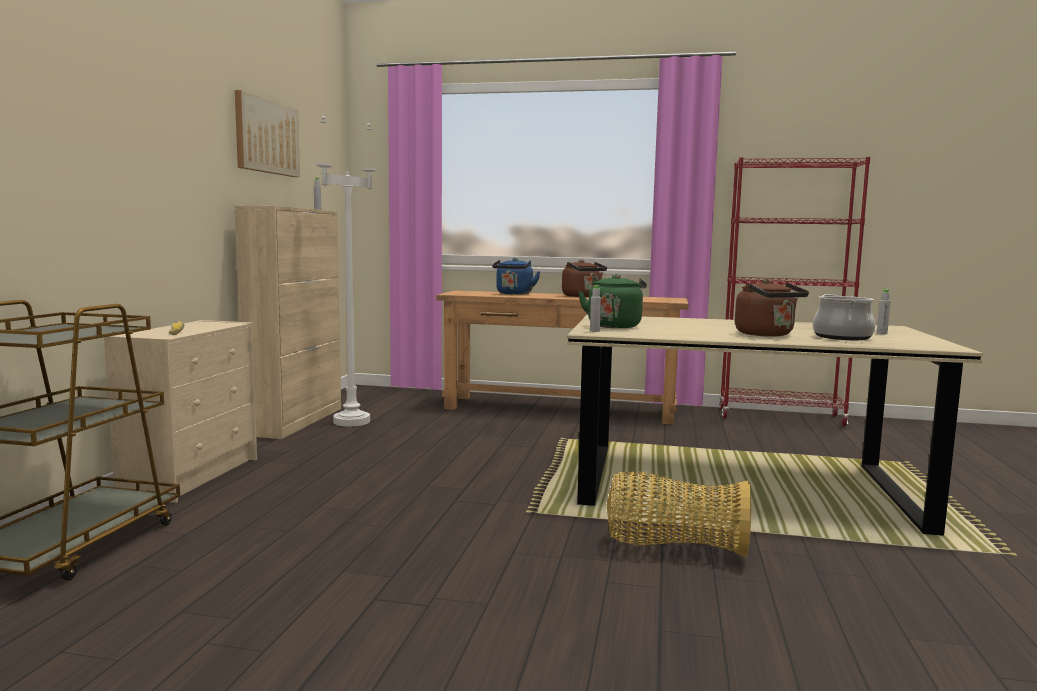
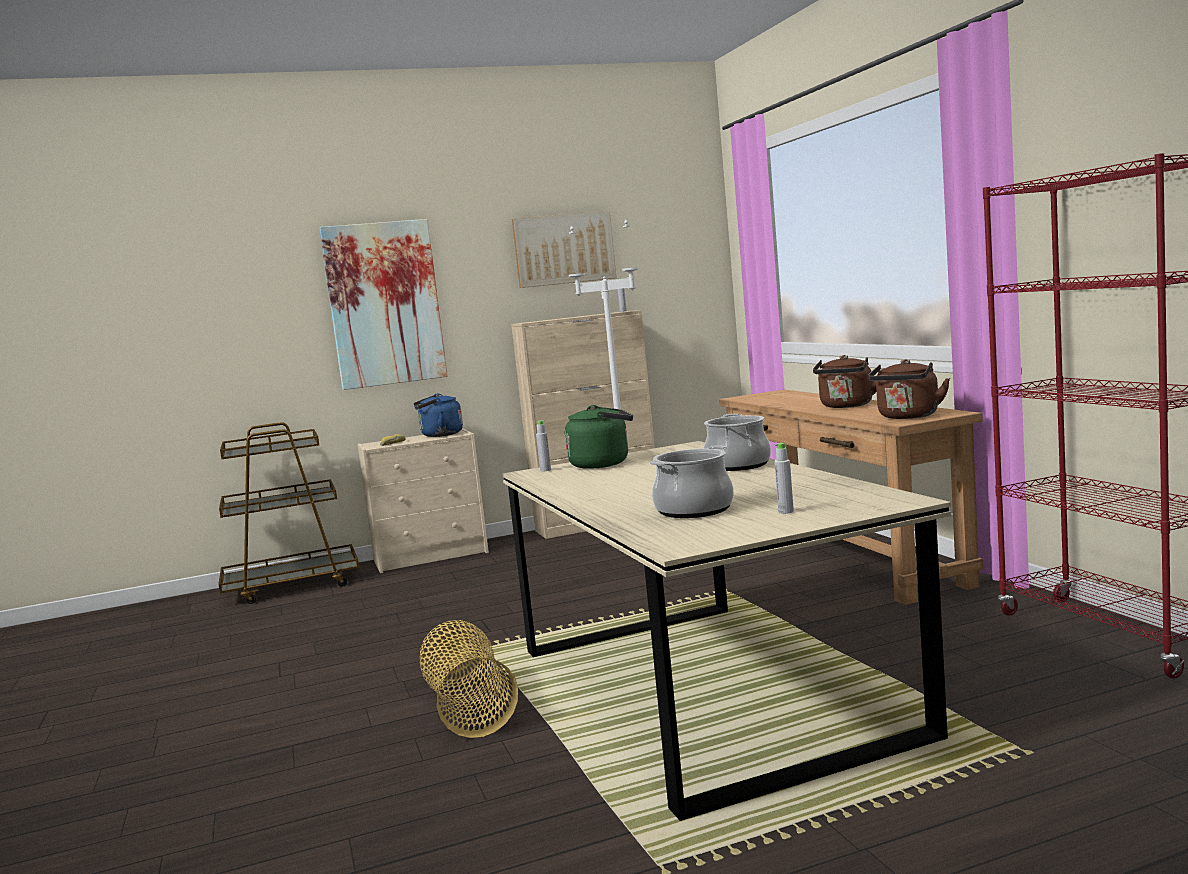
camera: 60 degrees right, 0 degrees up
blue kettle [492,258,541,295] -> blue kettle moved to [414,393,463,437]
brown kettle [735,279,809,337] -> brown kettle moved to [868,360,950,419]
none -> picture [319,219,448,390]
none -> cooking pot [704,414,771,471]

